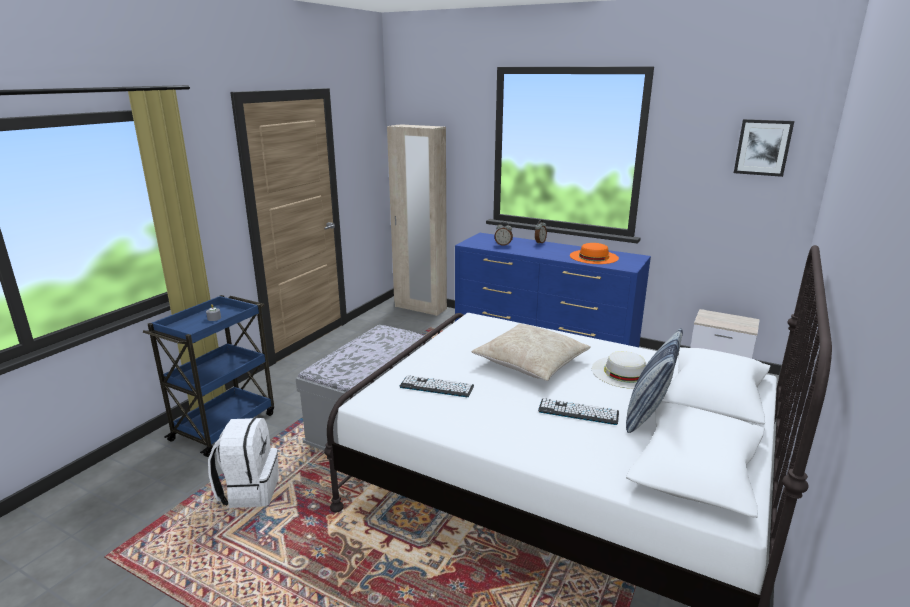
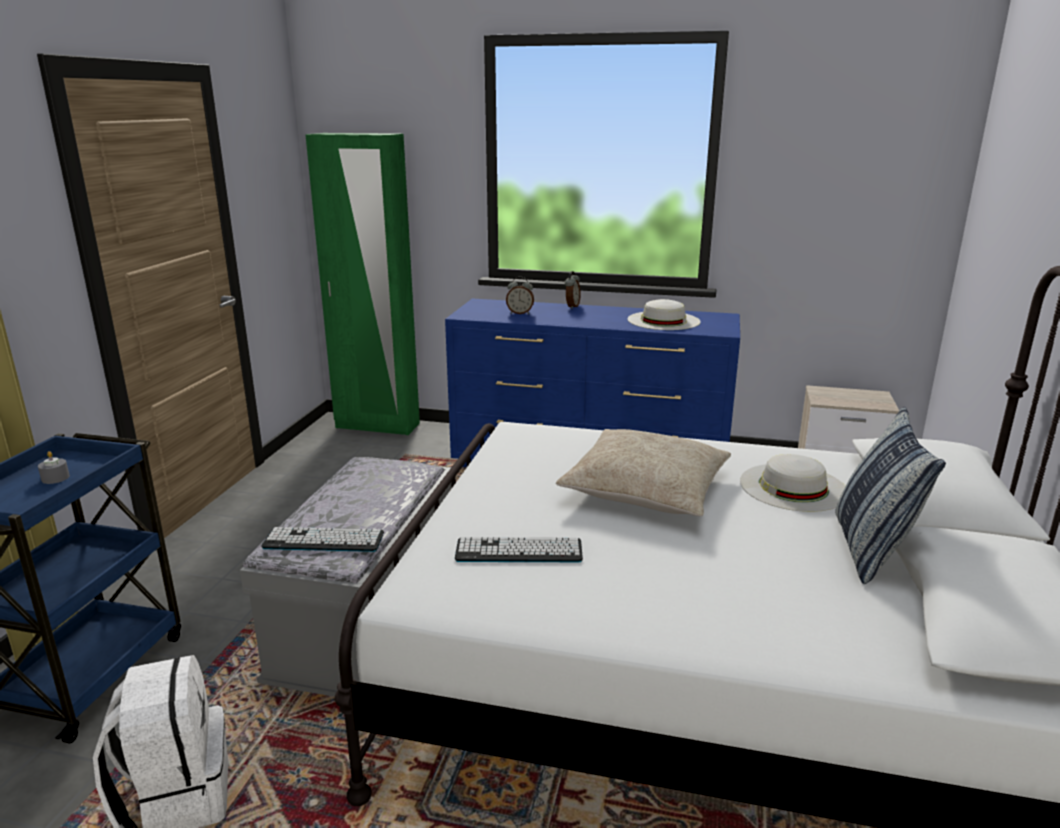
camera: 15 degrees left, 0 degrees up
beige wardrobe [387,124,447,316] -> green wardrobe [306,133,420,435]
keyboard [538,398,619,425] -> keyboard moved to [261,527,384,552]
orange hat [570,243,619,264] -> white hat [627,299,701,330]
picture [734,119,794,177] -> none

